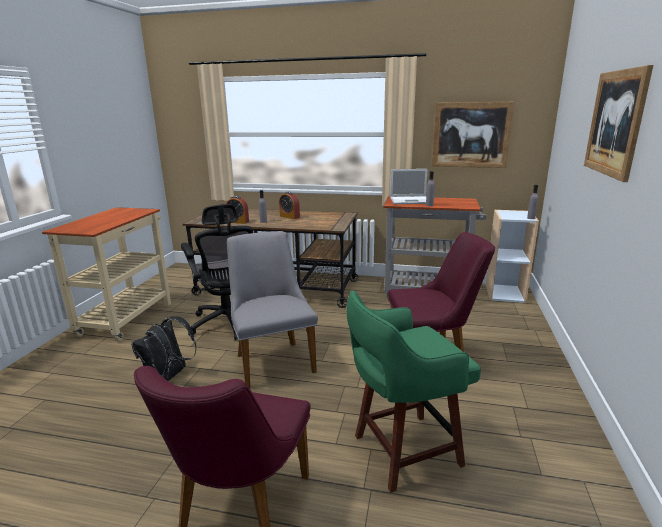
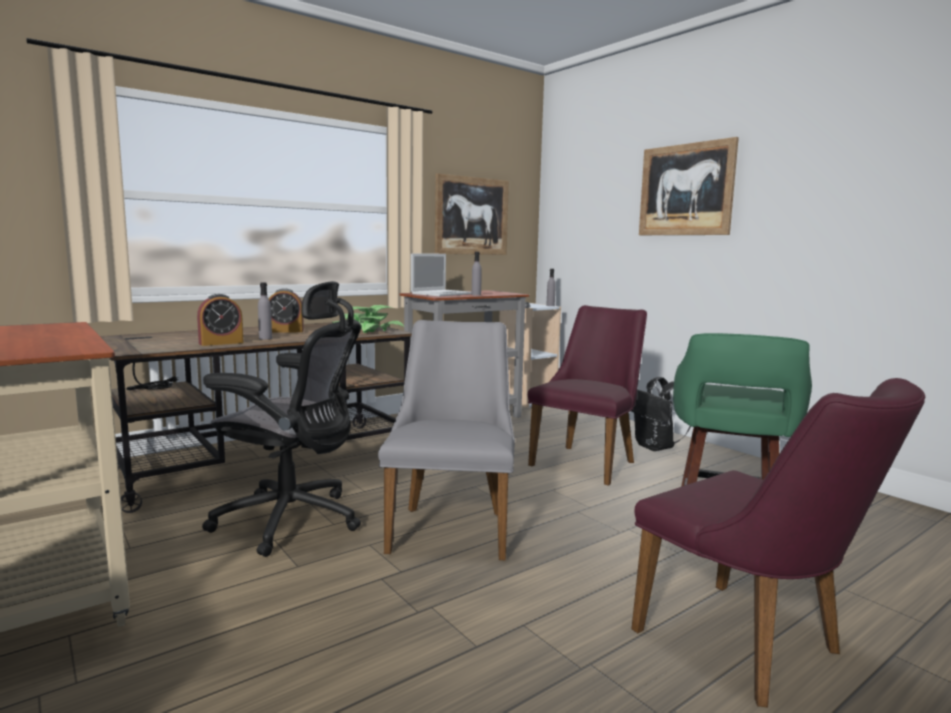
camera: 50 degrees left, 10 degrees down
black backpack [131,316,197,381] -> black backpack moved to [631,377,691,451]
grey chair [227,231,318,388] -> grey chair turned 75 degrees clockwise [378,320,515,561]
none -> potted plant [332,305,404,333]

